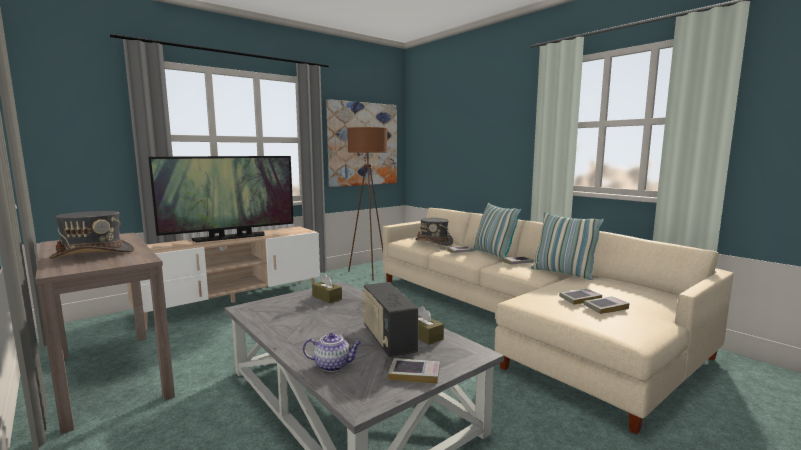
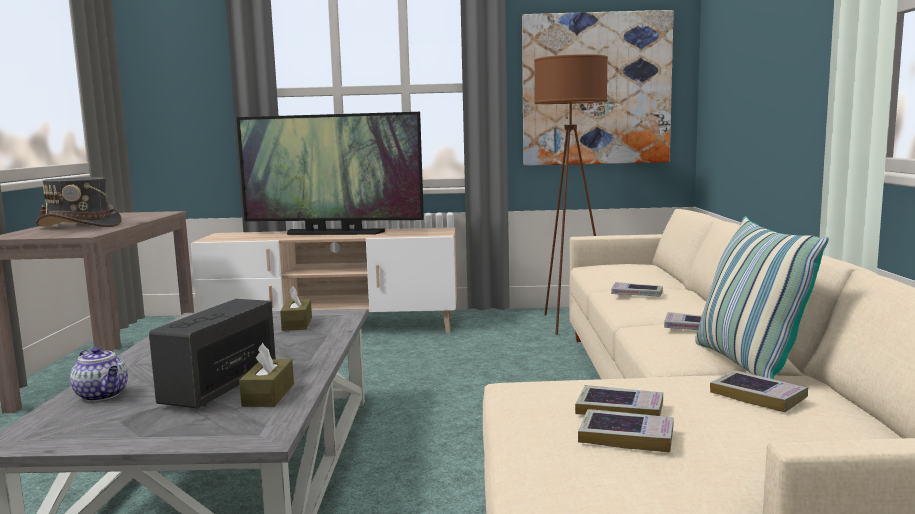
camera: 40 degrees right, 0 degrees up
book [388,358,440,384] -> book moved to [710,370,808,412]
grey hat [415,218,453,246] -> none
pillow [473,202,521,259] -> none

